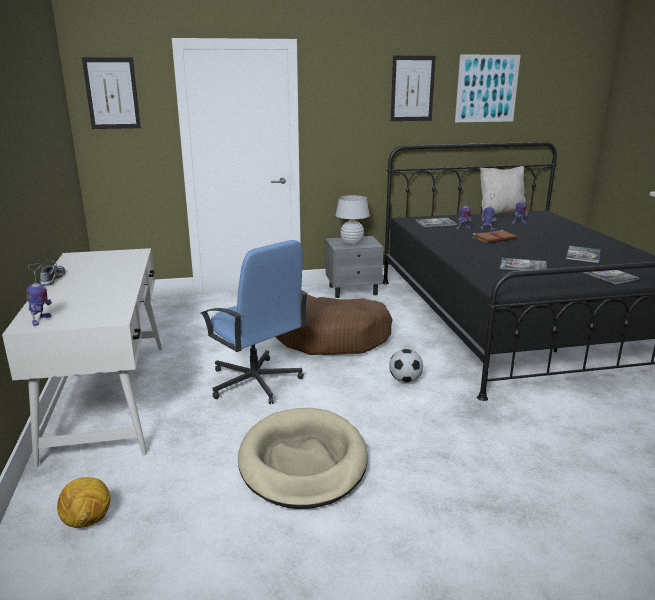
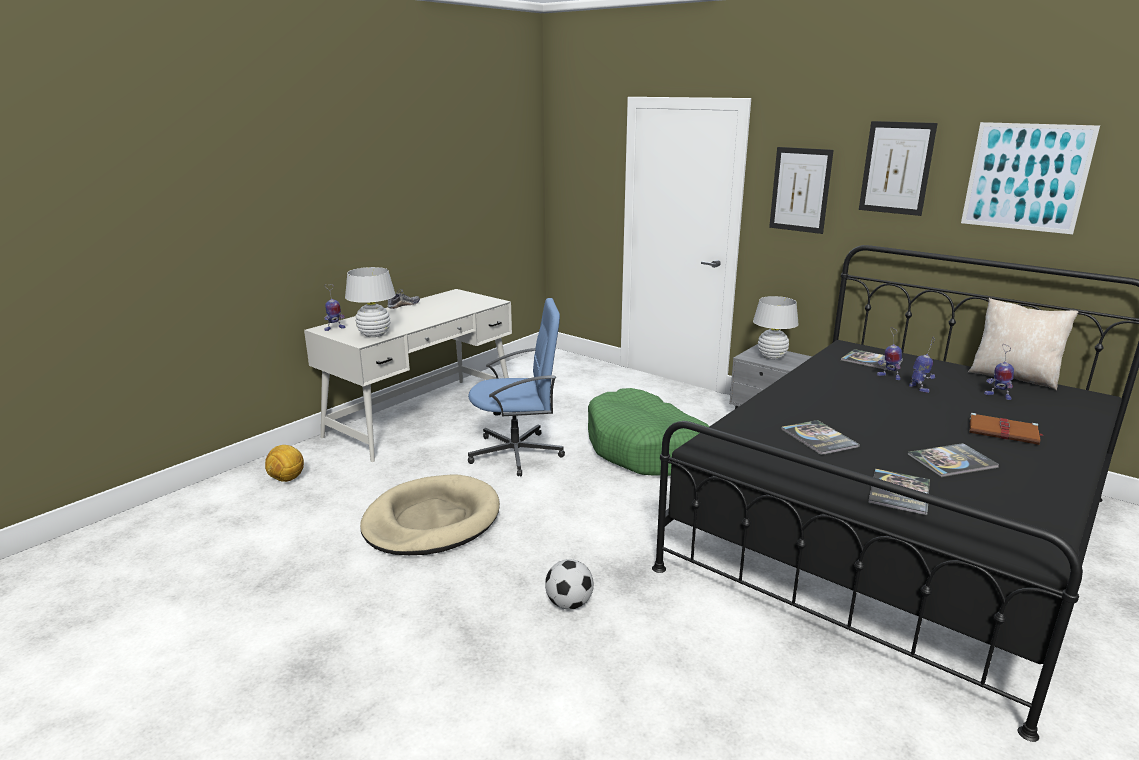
camera: 50 degrees right, 0 degrees up
picture [82,57,141,129] -> picture moved to [769,147,834,234]
blue office chair [200,240,308,404] -> blue office chair turned 105 degrees counterclockwise [468,298,565,476]
brown dog bed [276,295,393,355] -> green dog bed [588,388,709,476]
football [389,349,423,383] -> football moved to [545,559,594,610]
brown book [472,230,518,243] -> brown book moved to [969,413,1043,445]
none -> white table lamp [345,267,396,337]

